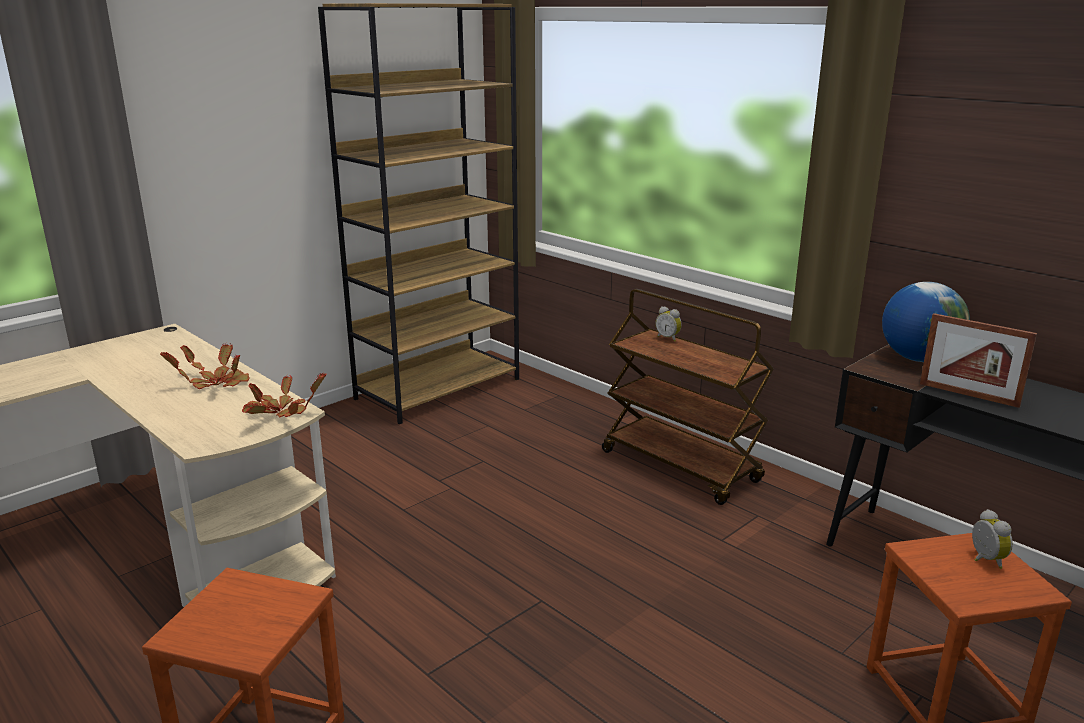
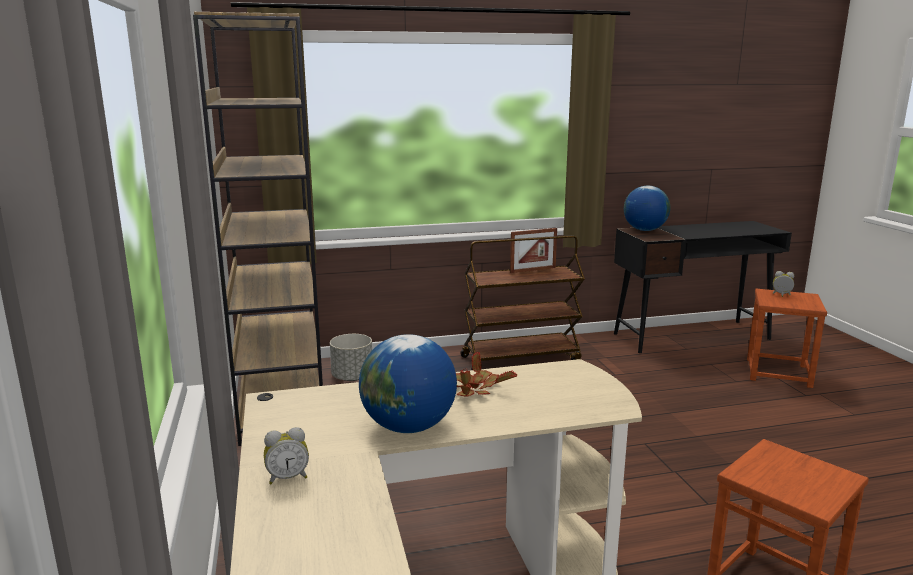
camera: 60 degrees left, 5 degrees down
potted plant [242,373,327,417] -> none
alarm clock [656,306,682,342] -> alarm clock moved to [264,427,309,484]
picture frame [920,313,1037,408] -> picture frame moved to [510,228,557,273]
none -> grey planter [330,334,372,381]
none -> globe [359,334,457,433]

